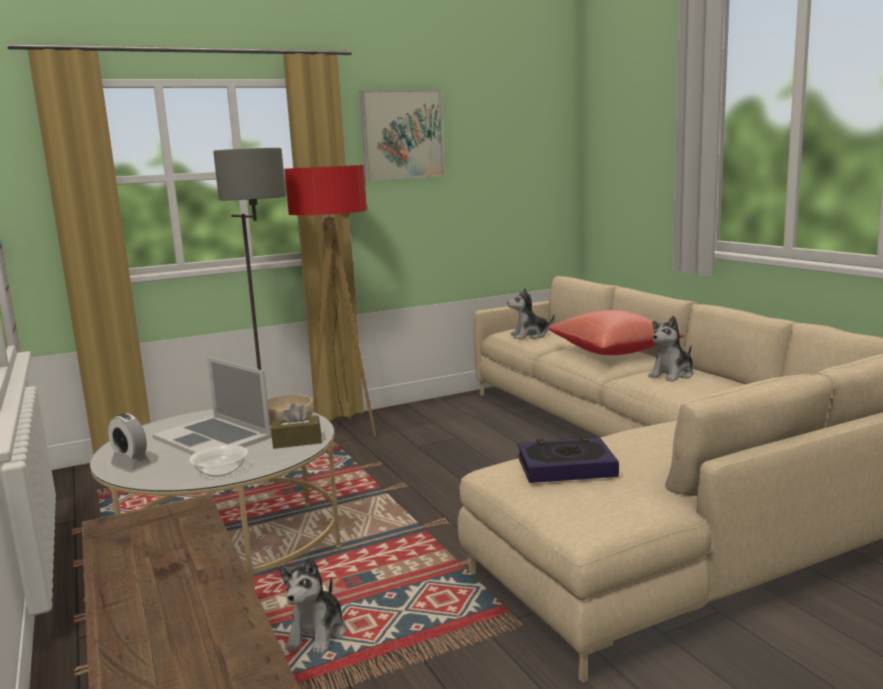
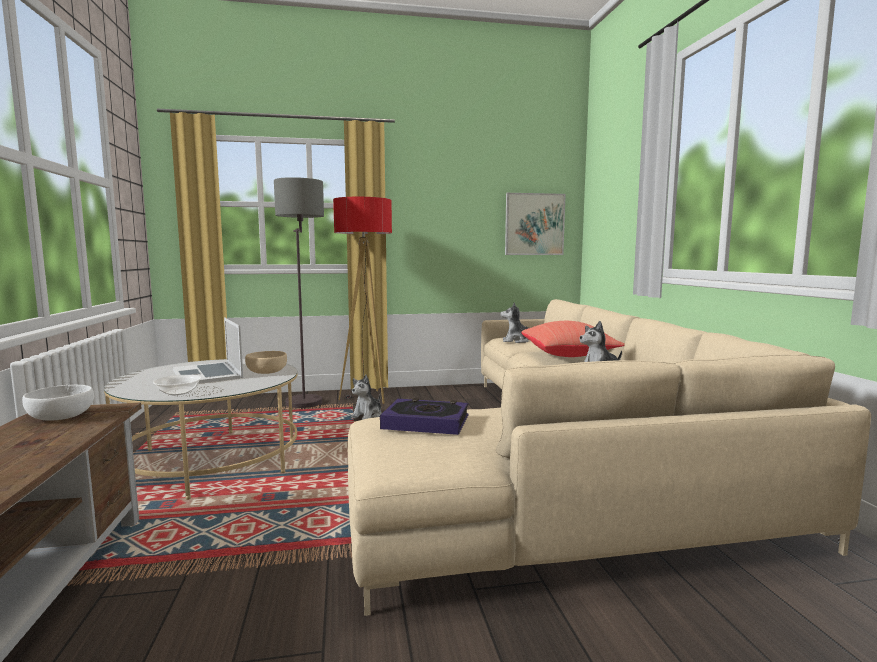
camera: 15 degrees right, 5 degrees down
alarm clock [108,414,151,470] -> none
brown tissue box [271,403,322,448] -> none
plush toy [279,557,346,654] -> plush toy moved to [351,375,382,420]
picture [360,90,445,181] -> picture moved to [505,193,566,255]
none -> white bowl [22,385,94,421]

